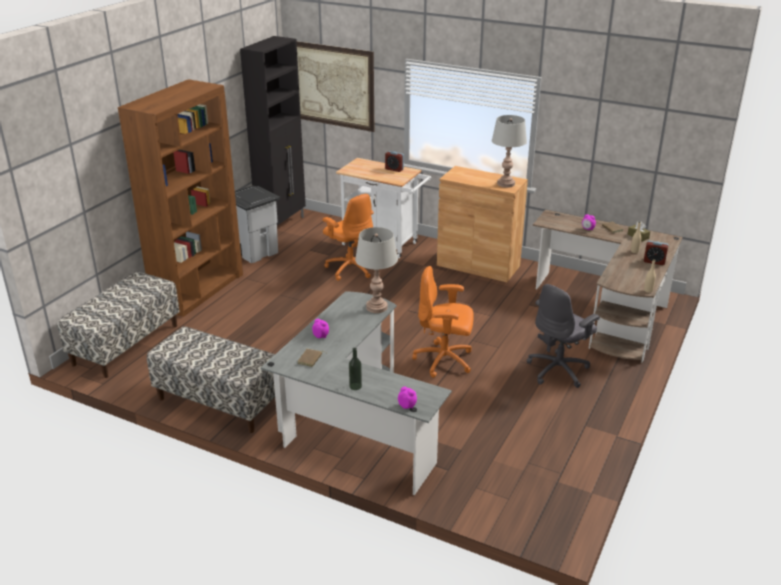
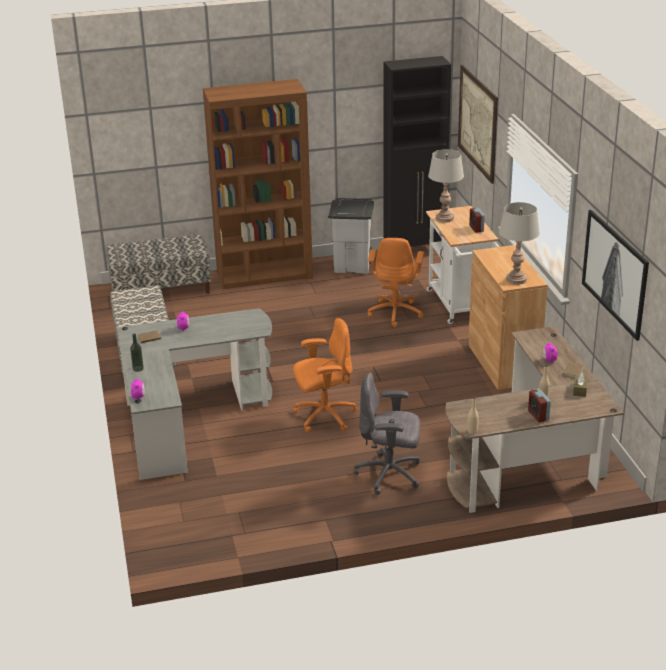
camera: 50 degrees right, 0 degrees up
grey table lamp [355,227,398,313] -> grey table lamp moved to [428,149,464,223]
orange office chair [412,266,474,378] -> orange office chair turned 105 degrees clockwise [293,318,356,432]
none -> picture [582,210,649,341]

